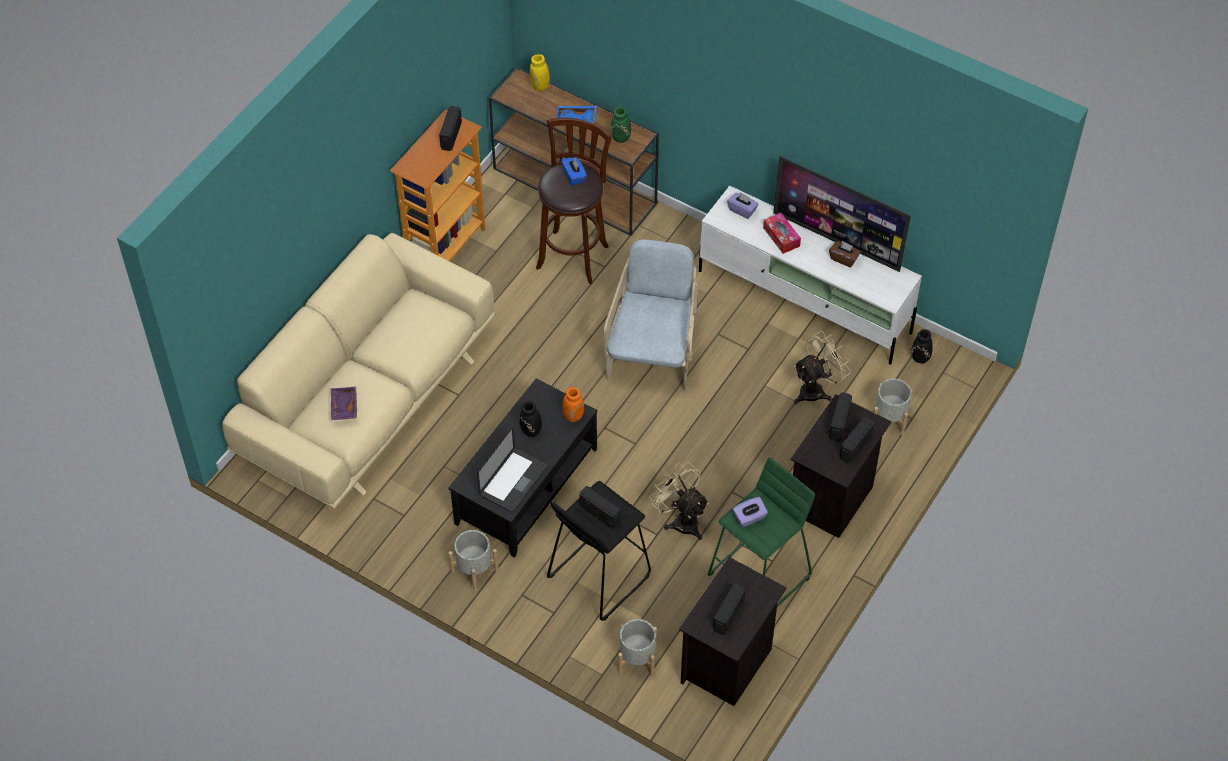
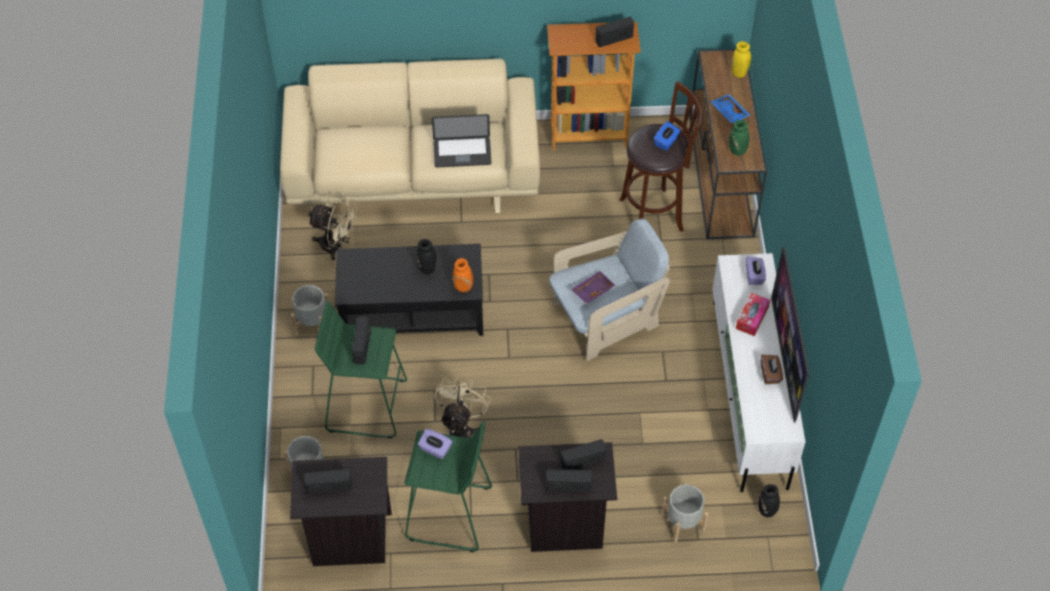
camera: 55 degrees right, 0 degrees up
purple tray [331,387,357,420] -> purple tray moved to [571,271,616,304]
laptop [477,427,547,512] -> laptop moved to [432,114,492,167]
black stool [547,481,651,621] -> green stool [315,301,407,438]
beige fan [794,331,851,404] -> beige fan moved to [308,197,358,260]

